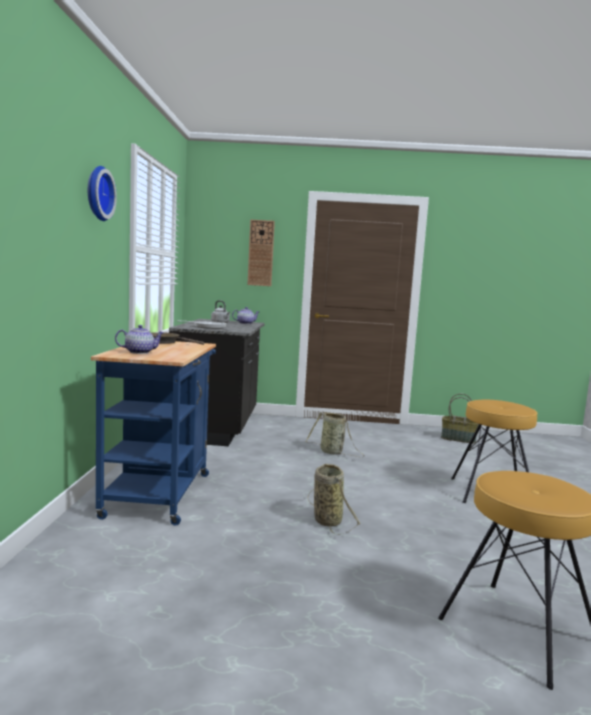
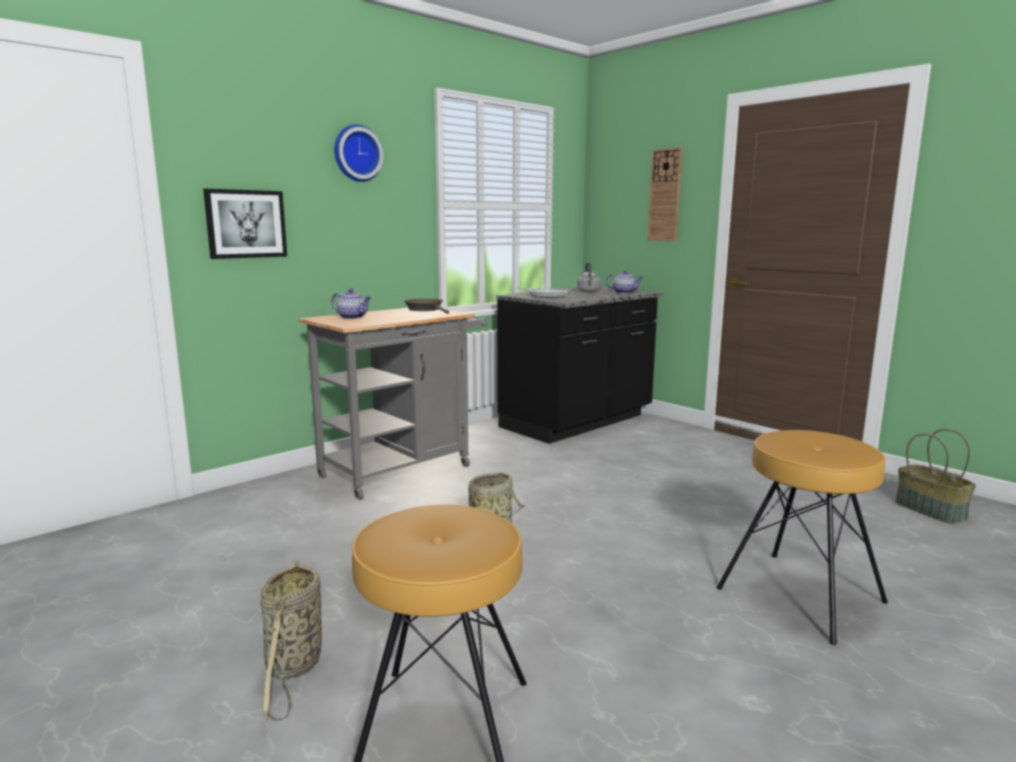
camera: 45 degrees right, 5 degrees up
blue cart [91,341,216,526] -> grey cart [299,308,487,500]
basket [306,412,364,457] -> basket moved to [260,560,322,721]
none -> picture [203,189,287,259]

